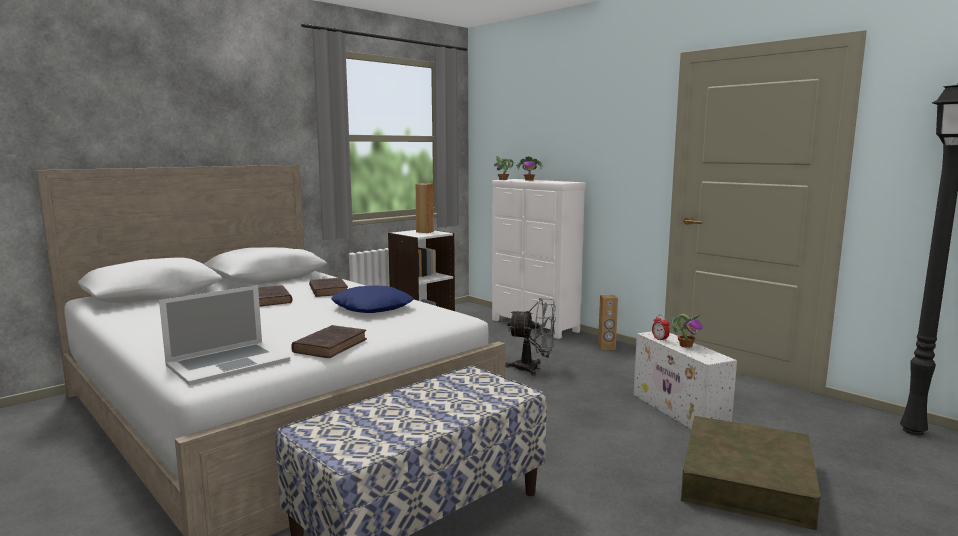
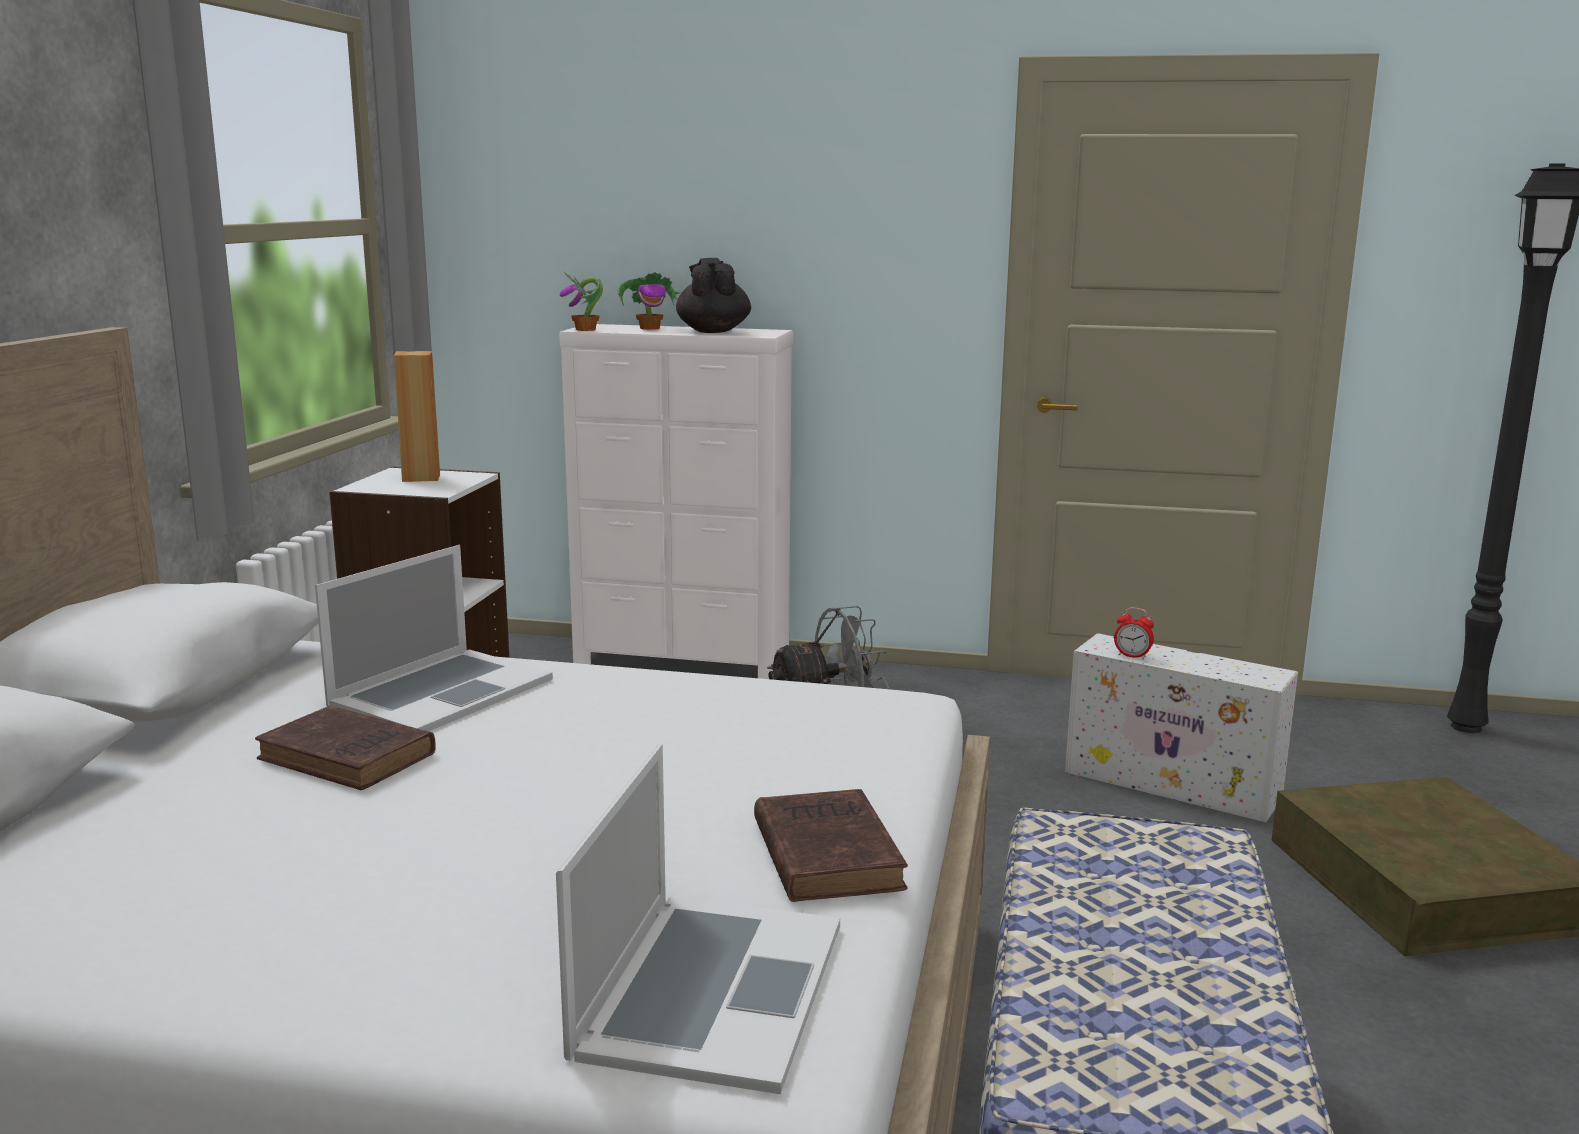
camera: 35 degrees left, 5 degrees up
brown book [309,278,348,297] -> laptop [315,545,553,731]
blue pillow [331,285,413,313] -> none
brown speaker [598,295,618,350] -> none
potted plant [672,314,703,348] -> none
none -> black teapot [676,258,751,333]

